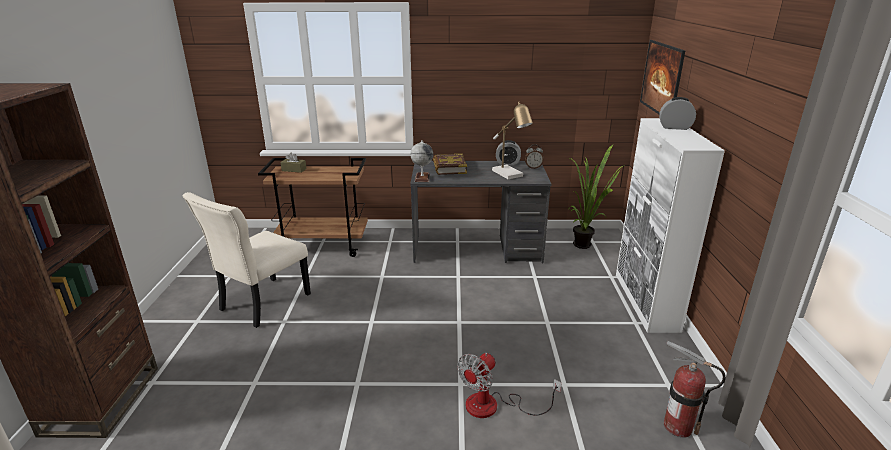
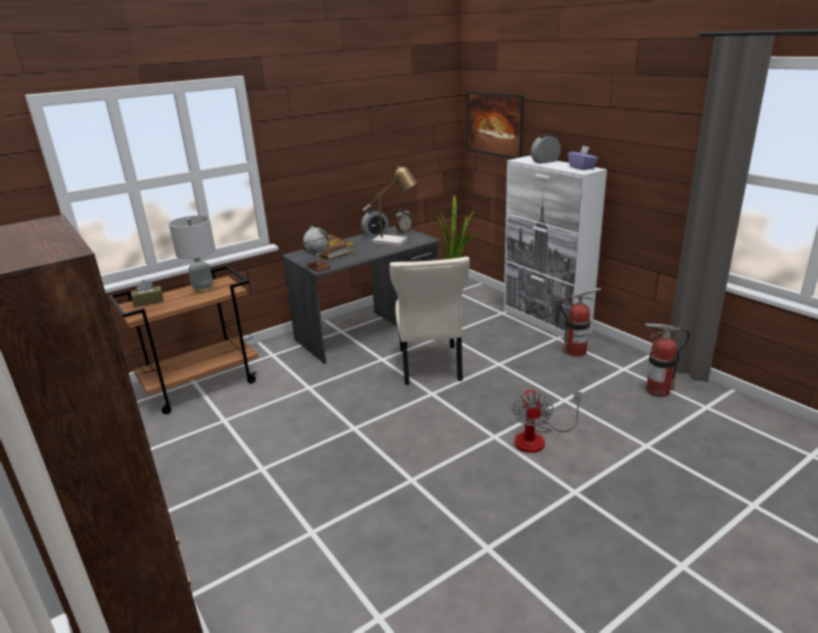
camera: 35 degrees left, 0 degrees up
beige chair [183,192,311,328] -> beige chair moved to [389,257,469,385]
none -> grey table lamp [169,216,215,293]
none -> fire extinguisher [560,288,601,357]
none -> purple tissue box [568,146,598,170]

